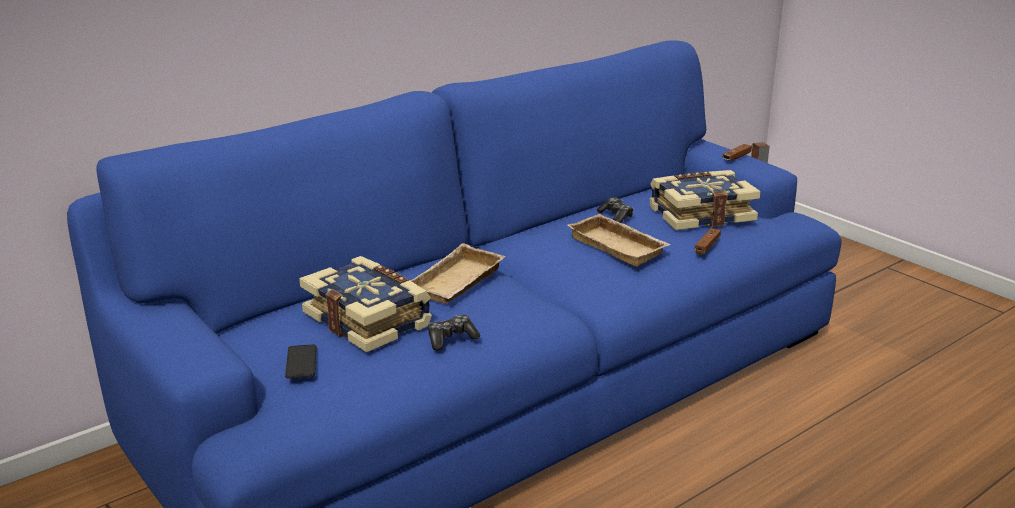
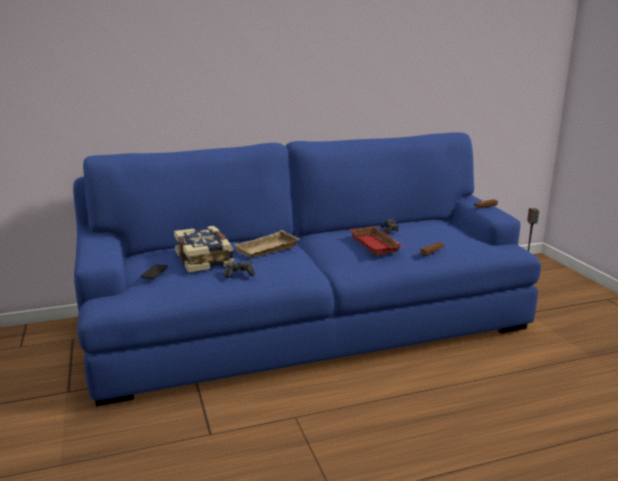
camera: 20 degrees right, 5 degrees down
beige tray [567,214,671,267] -> red tray [350,226,403,256]
book [649,170,760,230] -> none

